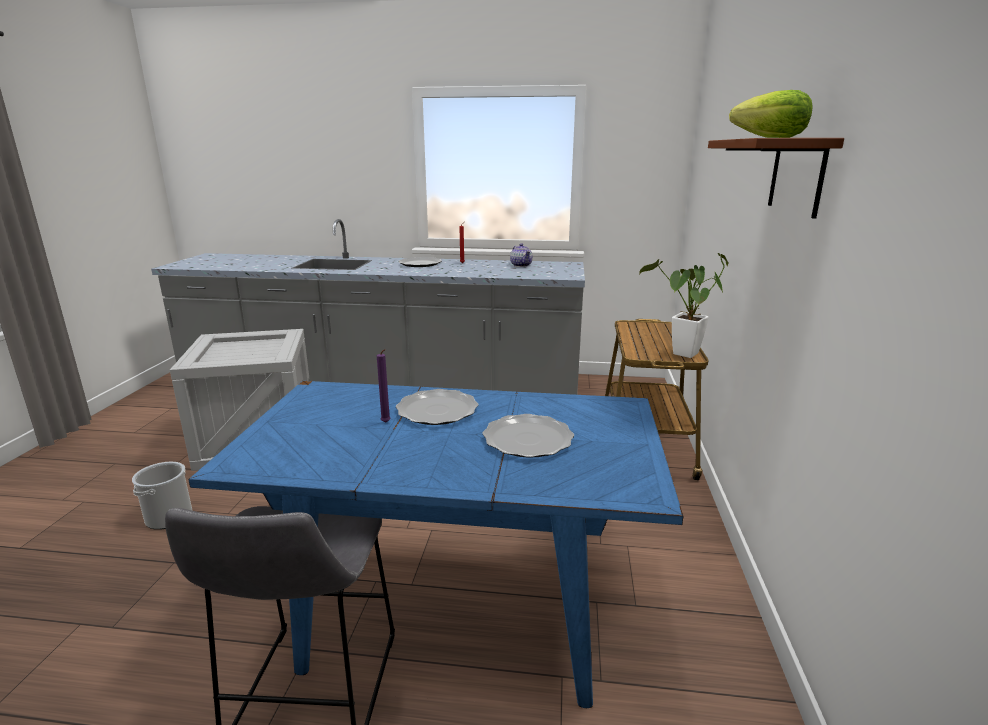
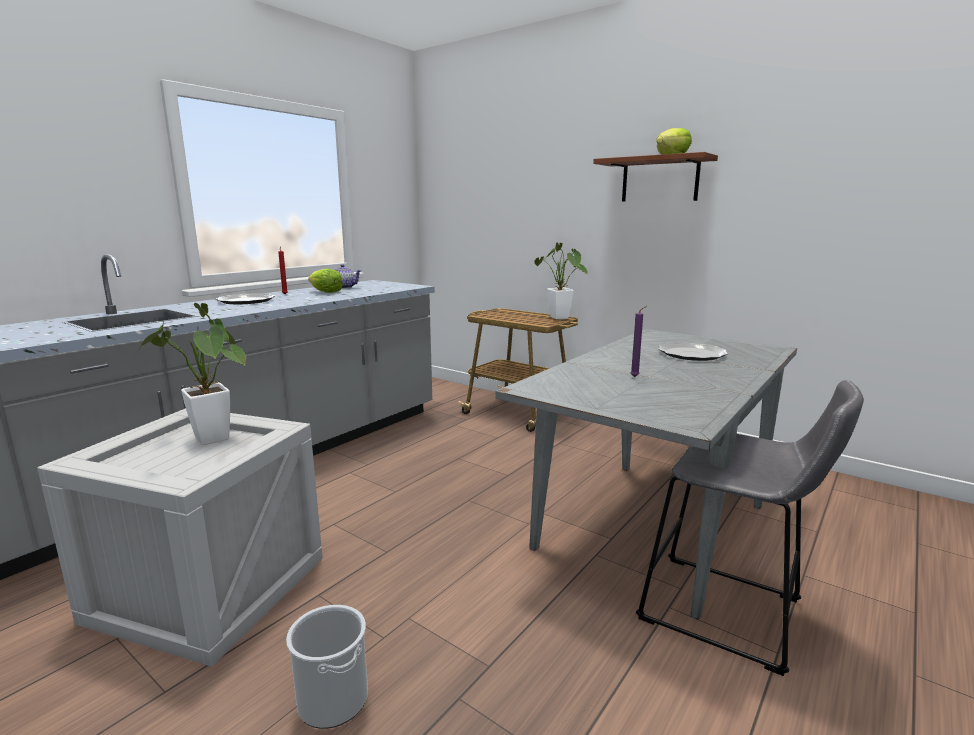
camera: 60 degrees left, 5 degrees down
blue dining table [188,381,684,708] -> grey dining table [495,329,797,619]
plate [396,389,478,425] -> none
none -> potted plant [138,303,246,445]
none -> lettuce [308,269,343,293]

